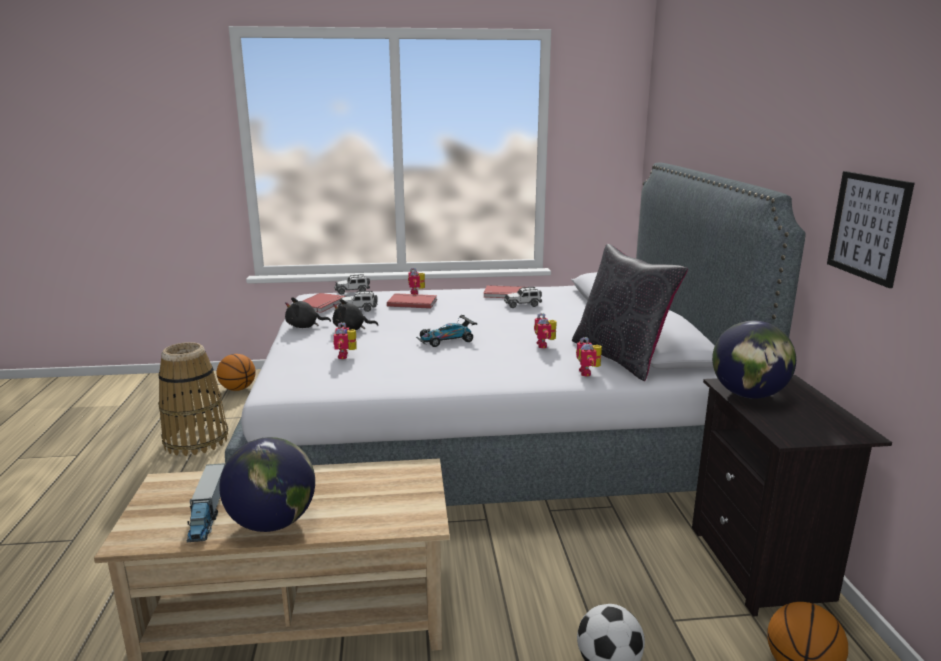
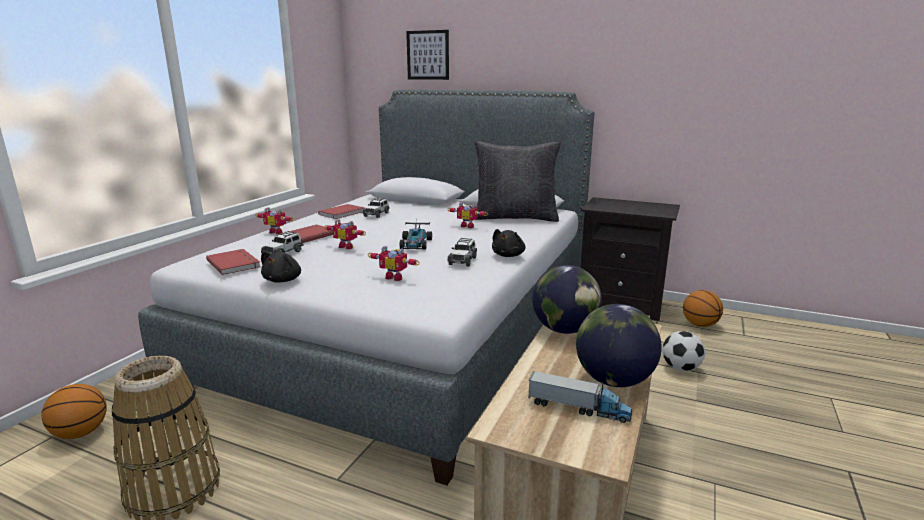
camera: 60 degrees left, 0 degrees up
black plush toy [333,299,378,330] -> black plush toy moved to [492,229,526,257]
toy car [334,274,370,295] -> toy car moved to [447,238,477,267]
toy robot [576,337,602,377] -> toy robot moved to [324,219,366,249]
globe [712,321,796,399] -> globe moved to [532,265,602,334]
picture [827,171,915,288] -> picture moved to [406,30,449,80]

